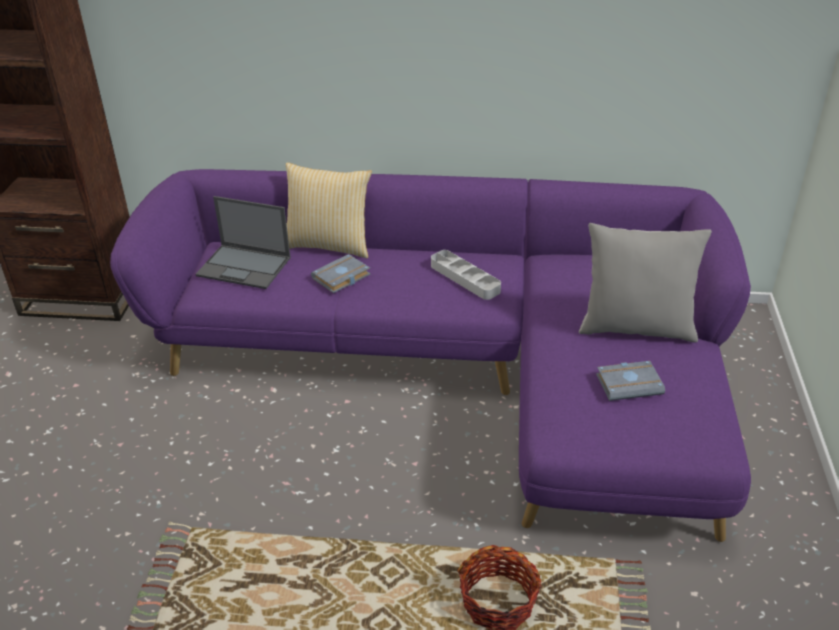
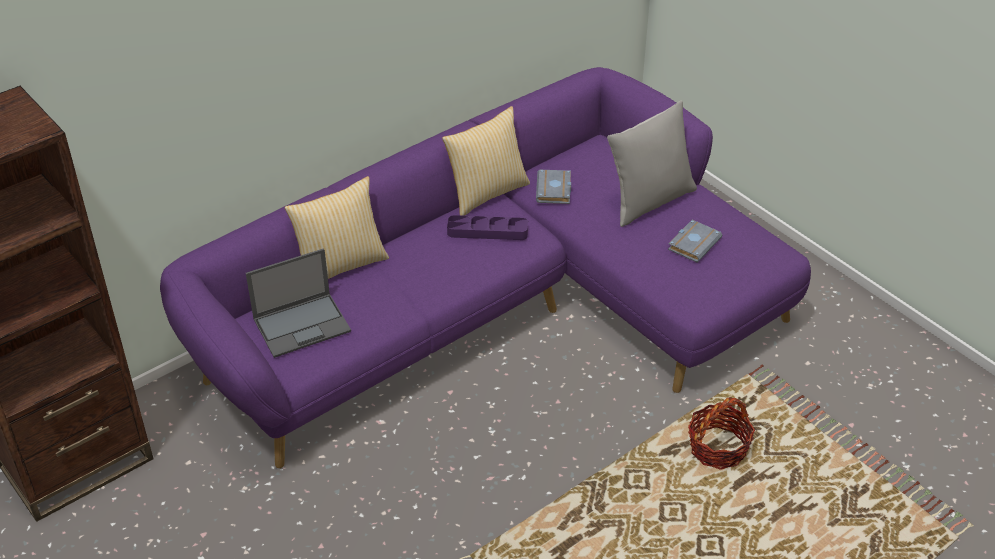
camera: 45 degrees left, 5 degrees up
grey book [311,254,371,293] -> grey book moved to [536,170,571,204]
grey tray [431,250,501,300] -> purple tray [447,215,528,240]
none -> pillow [442,106,530,216]

